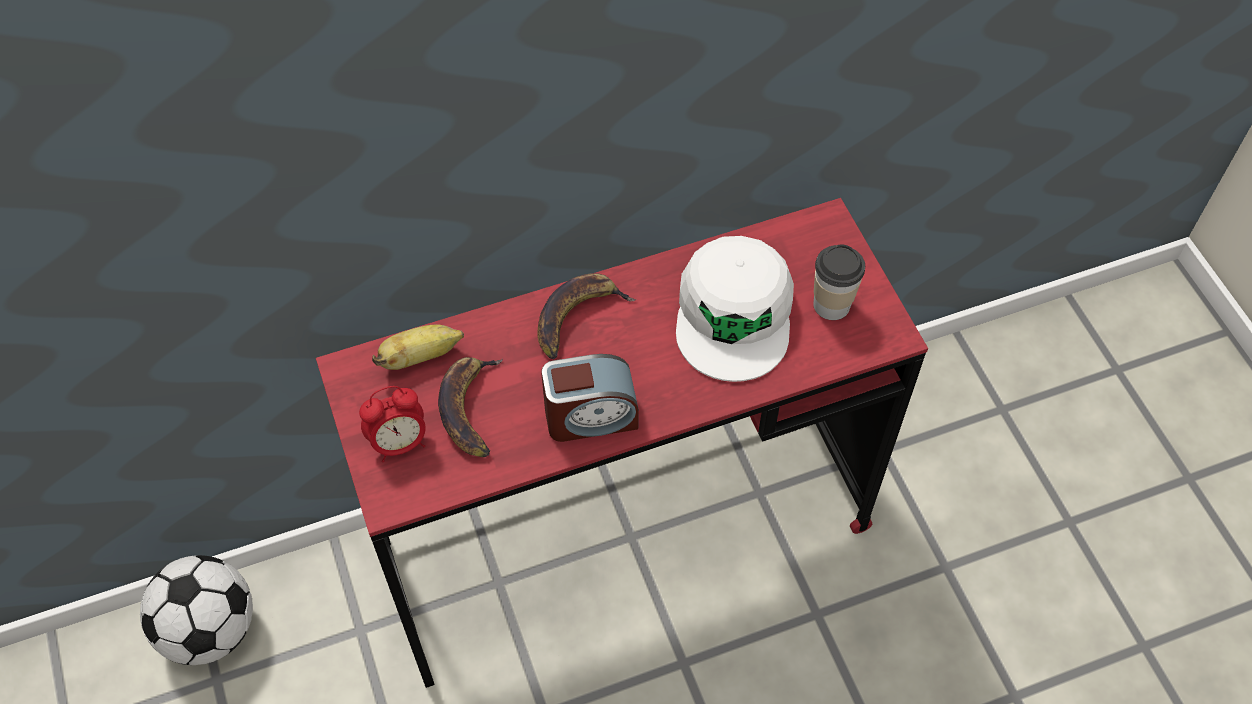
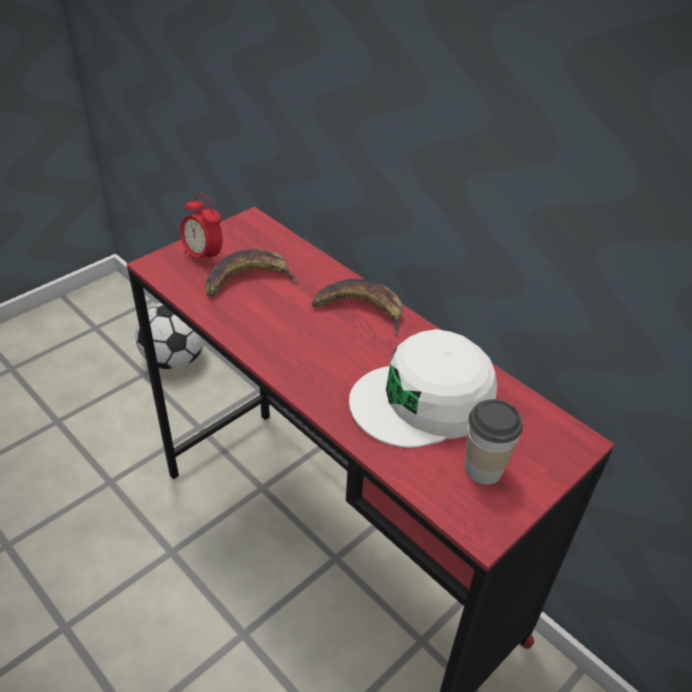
camera: 65 degrees right, 15 degrees down
banana [372,325,464,370] -> none
alarm clock [541,354,639,442] -> none

